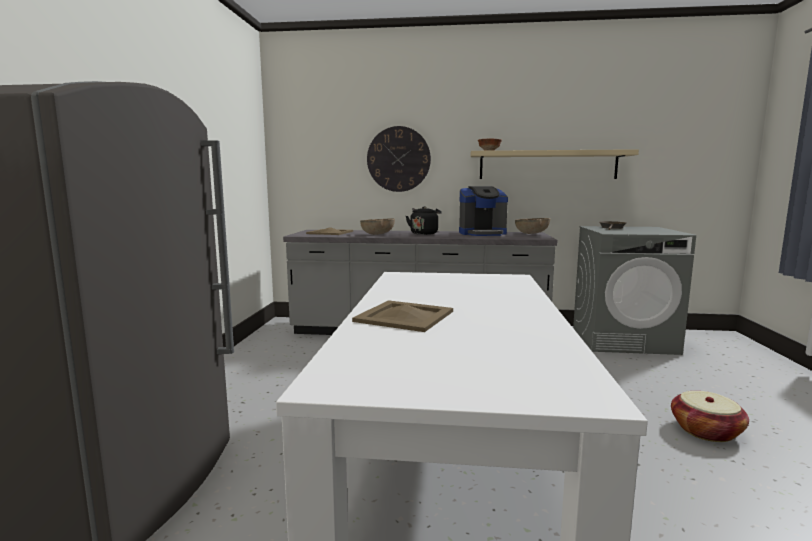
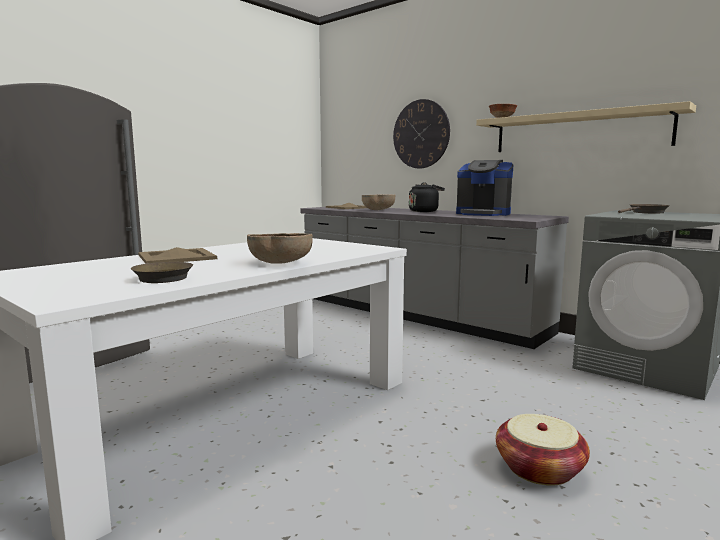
camera: 35 degrees right, 0 degrees up
brown bowl [515,218,550,234] -> brown bowl moved to [247,233,313,264]
none -> brown frying pan [131,262,193,283]

